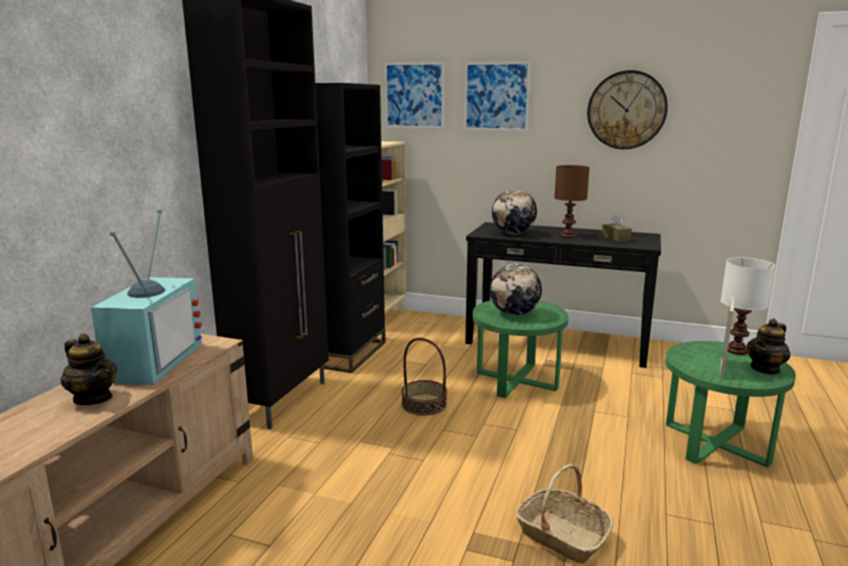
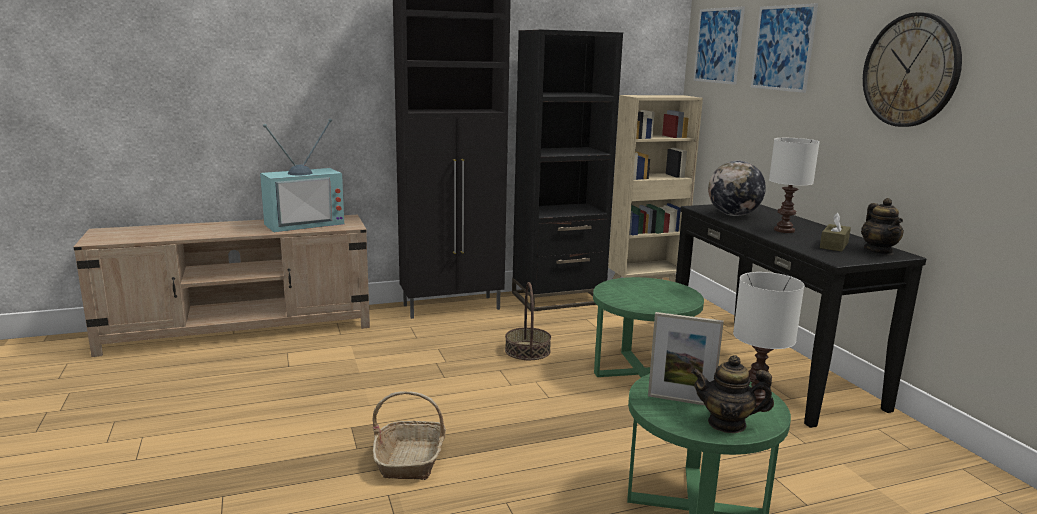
camera: 50 degrees right, 0 degrees up
teapot [61,334,117,405] -> teapot moved to [861,198,904,255]
globe [490,264,542,316] -> none
brown table lamp [554,165,590,238] -> white table lamp [769,138,819,233]
picture frame [720,297,734,378] -> picture frame turned 150 degrees counterclockwise [648,312,724,405]

